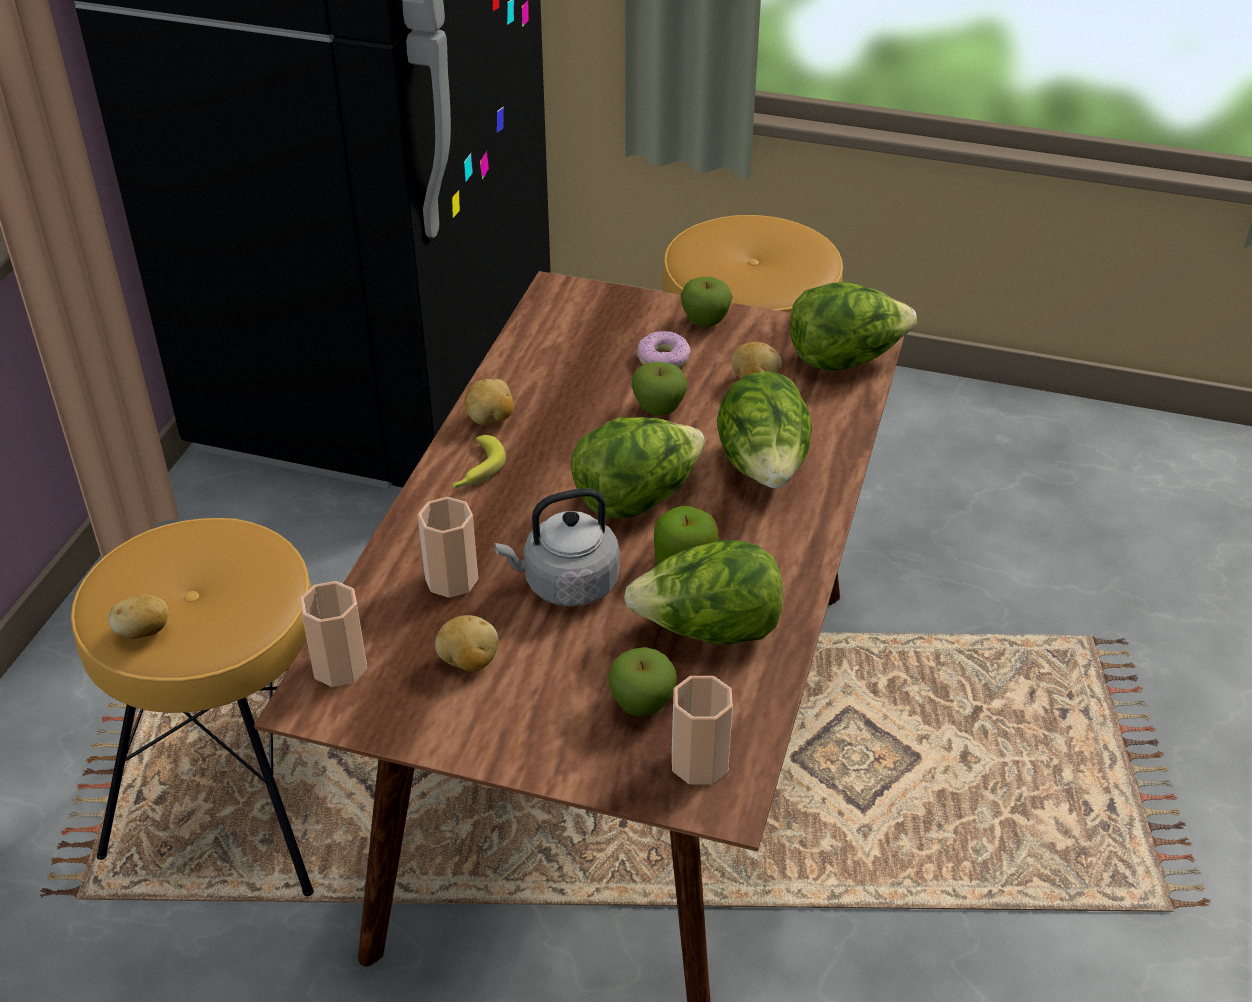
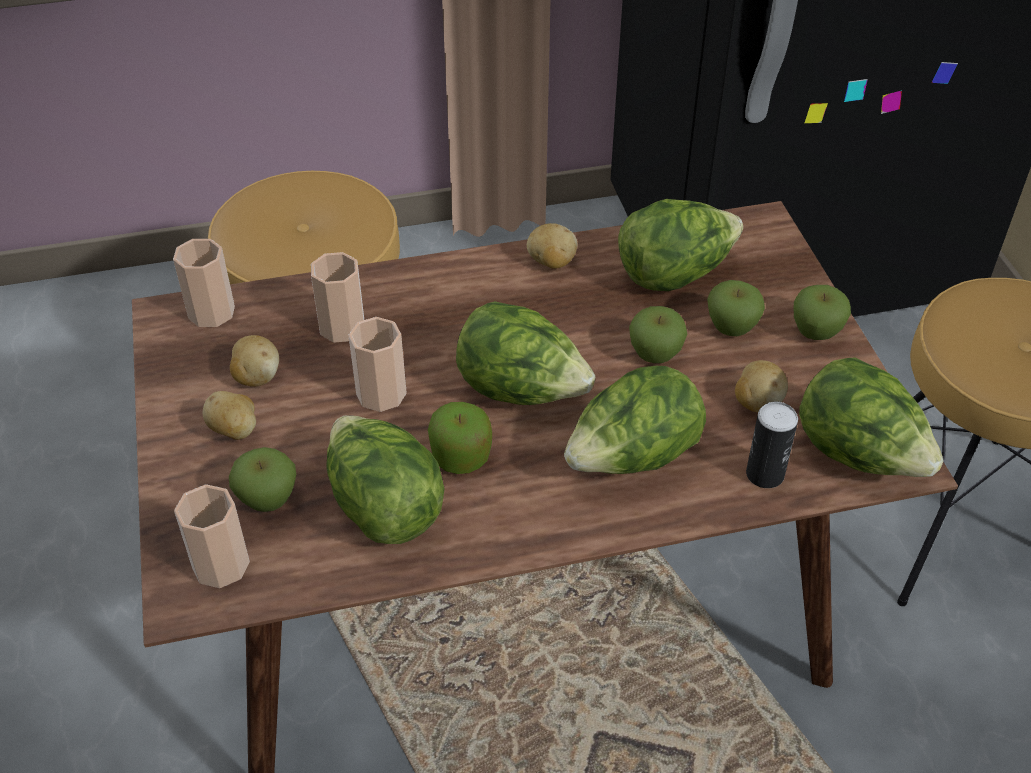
camera: 60 degrees right, 5 degrees up
potato [108,594,169,639] -> potato moved to [203,391,256,440]
banana [453,435,506,489] -> none
grey kettle [494,488,620,607] -> cup [349,317,407,412]
donut [637,331,690,368] -> apple [707,280,765,336]
none -> lettuce [618,199,743,291]
none -> can [746,402,798,488]

